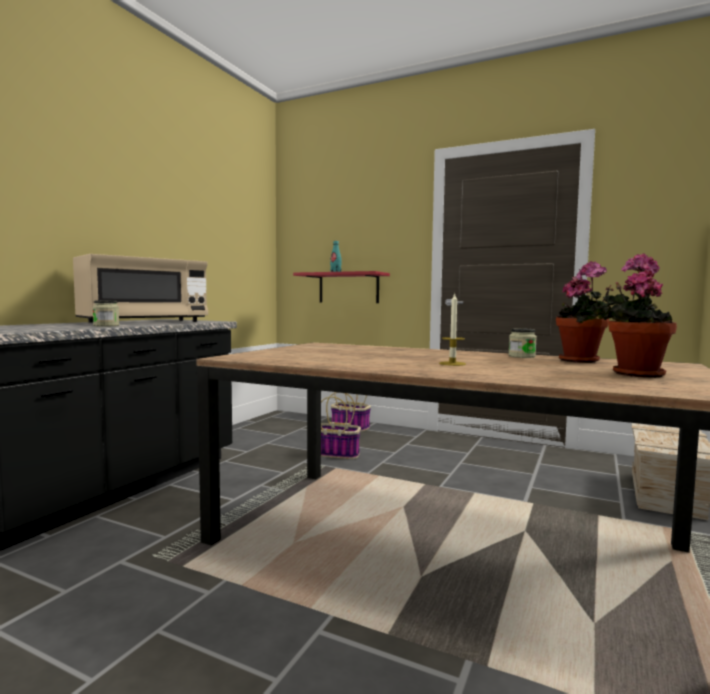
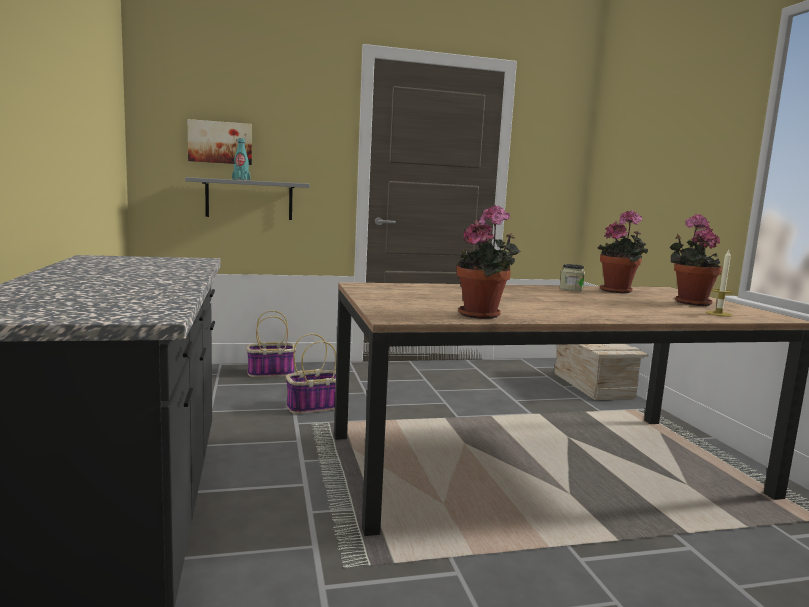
camera: 40 degrees left, 5 degrees up
beige microwave [73,254,208,323] -> none
jar [93,301,119,326] -> none
red shelf [293,271,390,303] -> grey shelf [185,177,310,220]
candle [439,293,466,366] -> candle moved to [706,250,734,317]
none -> picture [188,119,252,165]
none -> potted plant [457,205,521,319]

